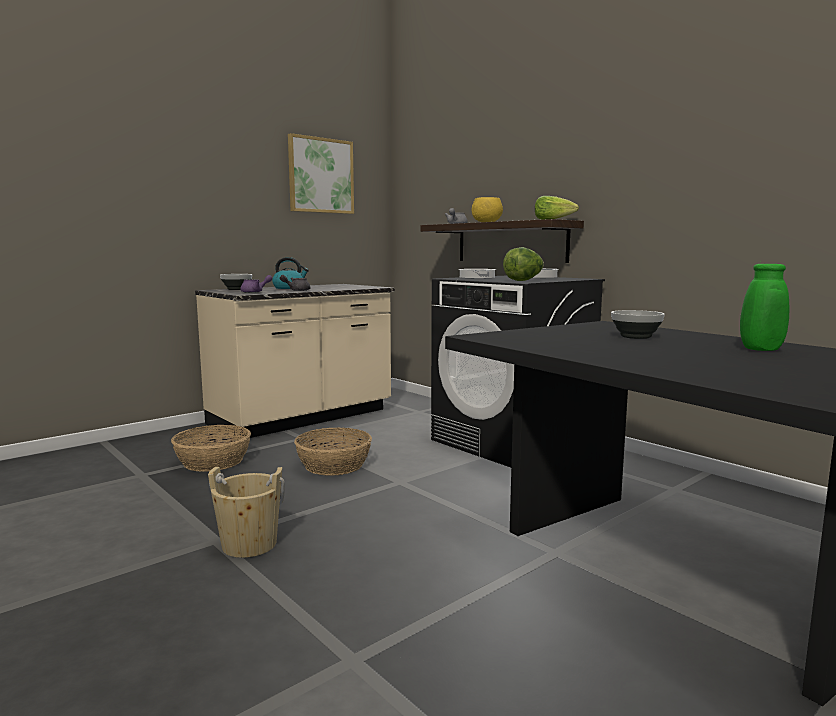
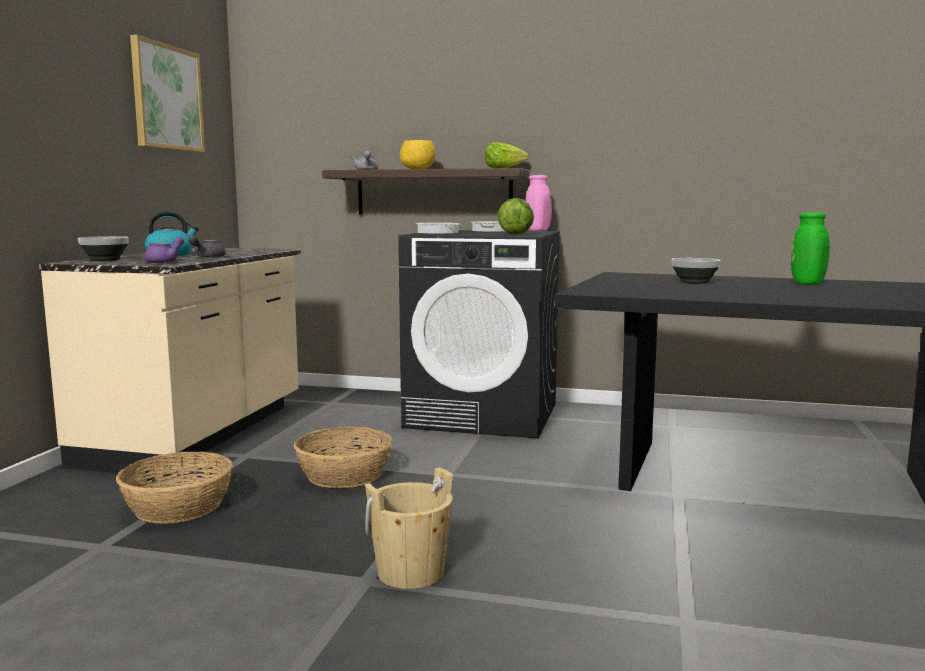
camera: 35 degrees left, 0 degrees up
none -> pink vase [525,175,552,232]

